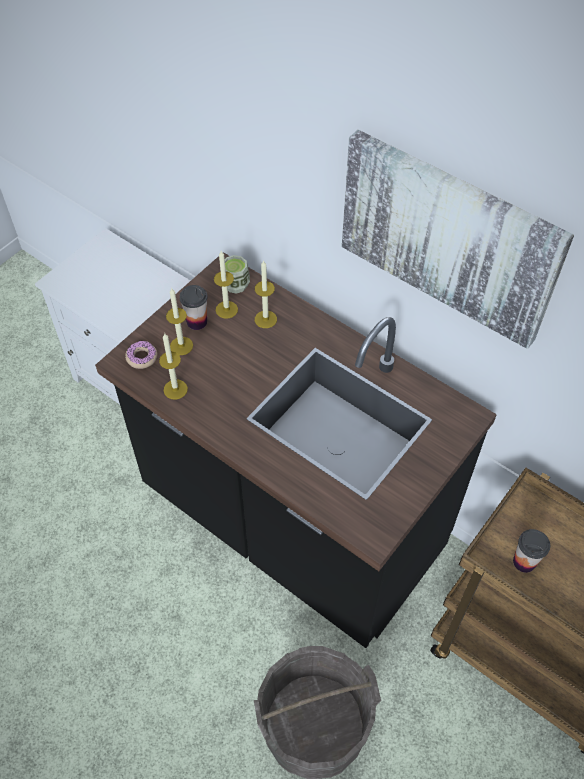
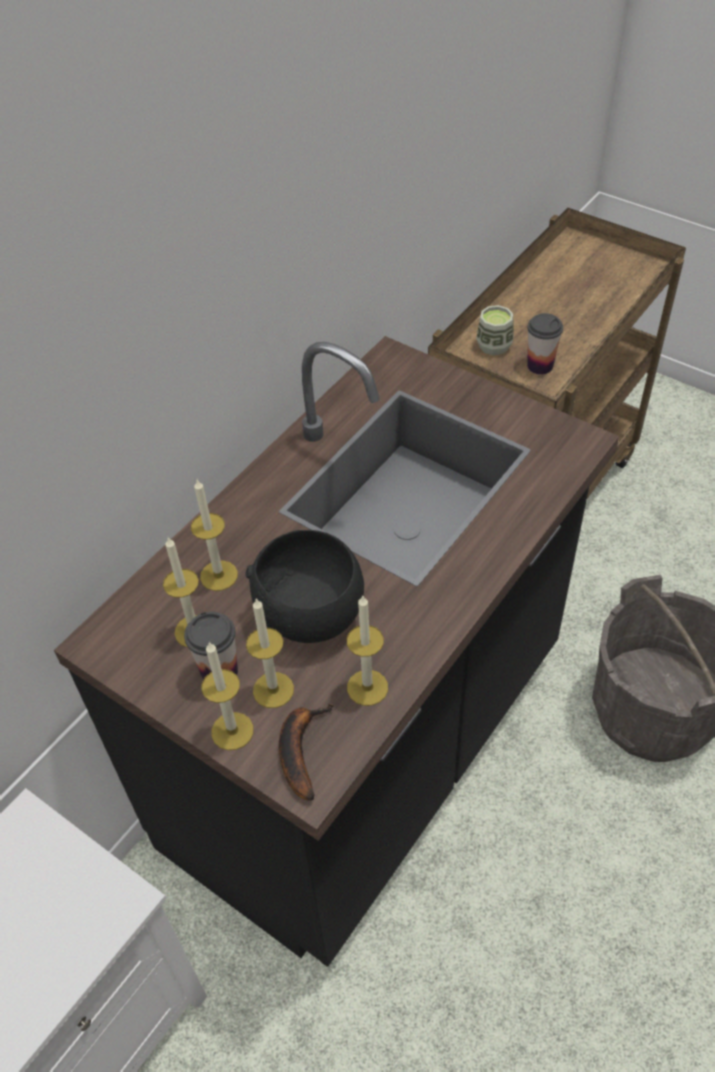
camera: 90 degrees left, 5 degrees down
donut [125,340,157,369] -> banana [279,704,335,800]
cup [225,255,250,294] -> cup moved to [476,305,514,355]
picture [342,130,574,349] -> none
none -> candle [201,642,254,750]
none -> black bowl [246,530,364,643]

